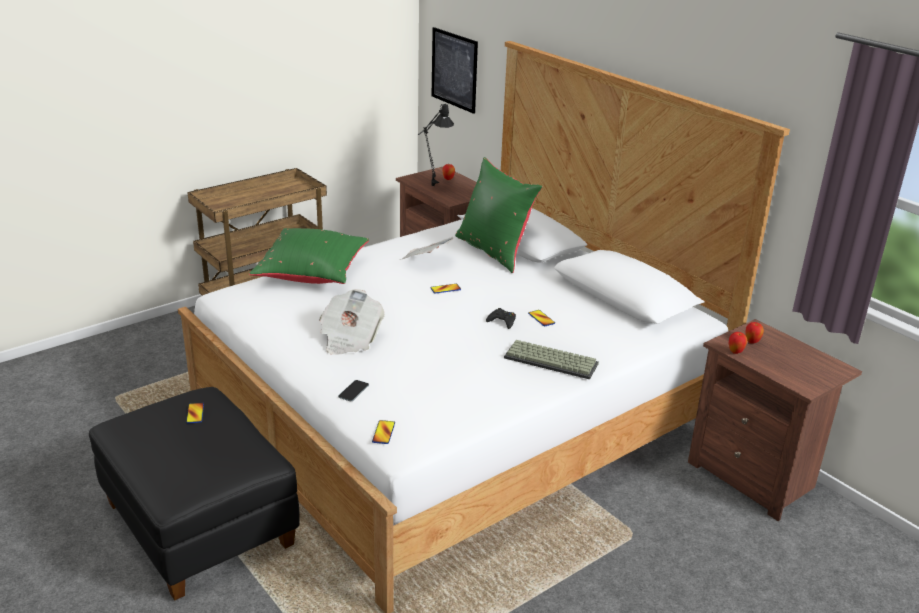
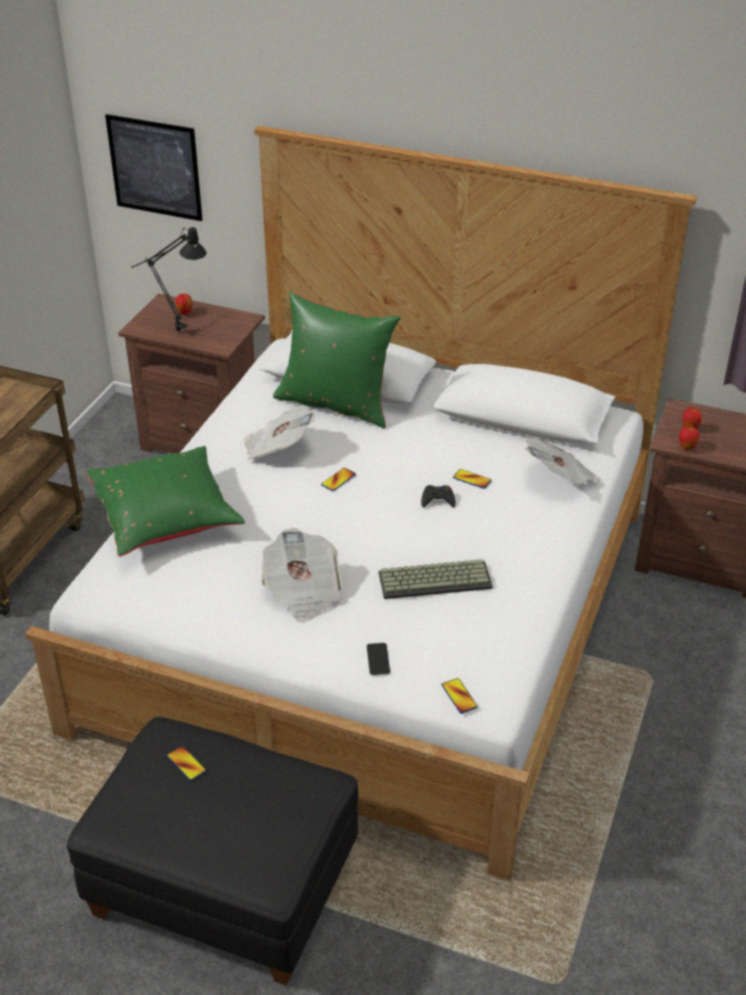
camera: 30 degrees left, 10 degrees up
keyboard [504,340,599,380] -> keyboard moved to [379,559,493,599]
none -> newspaper [525,438,601,485]

